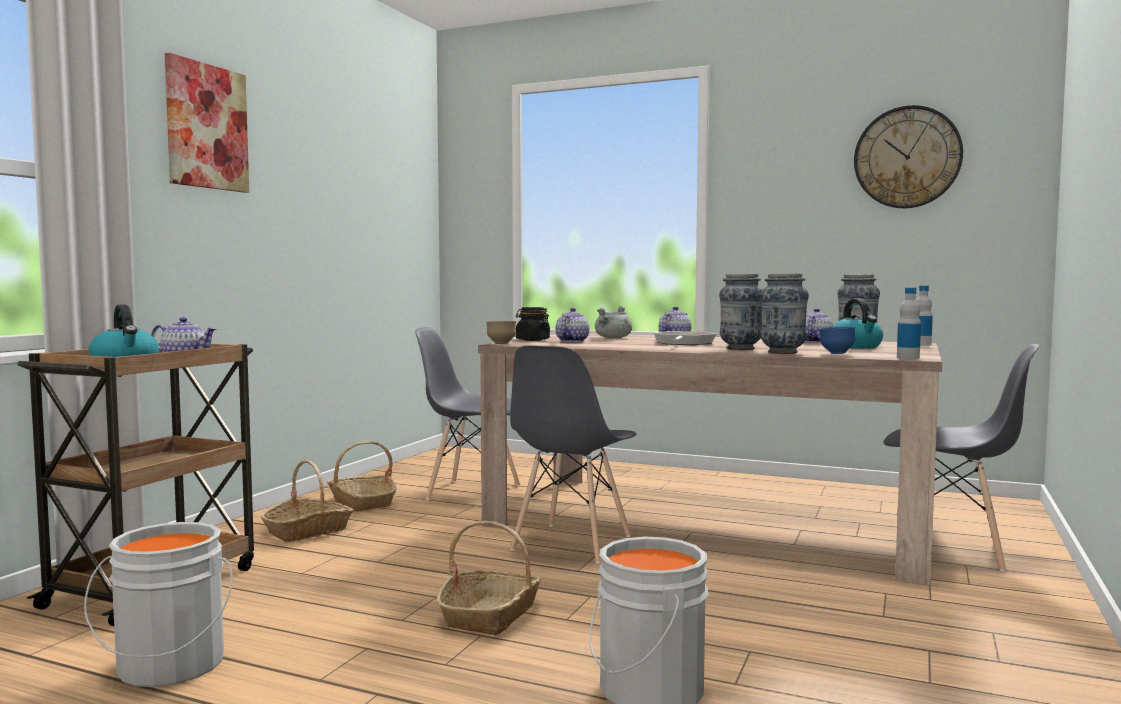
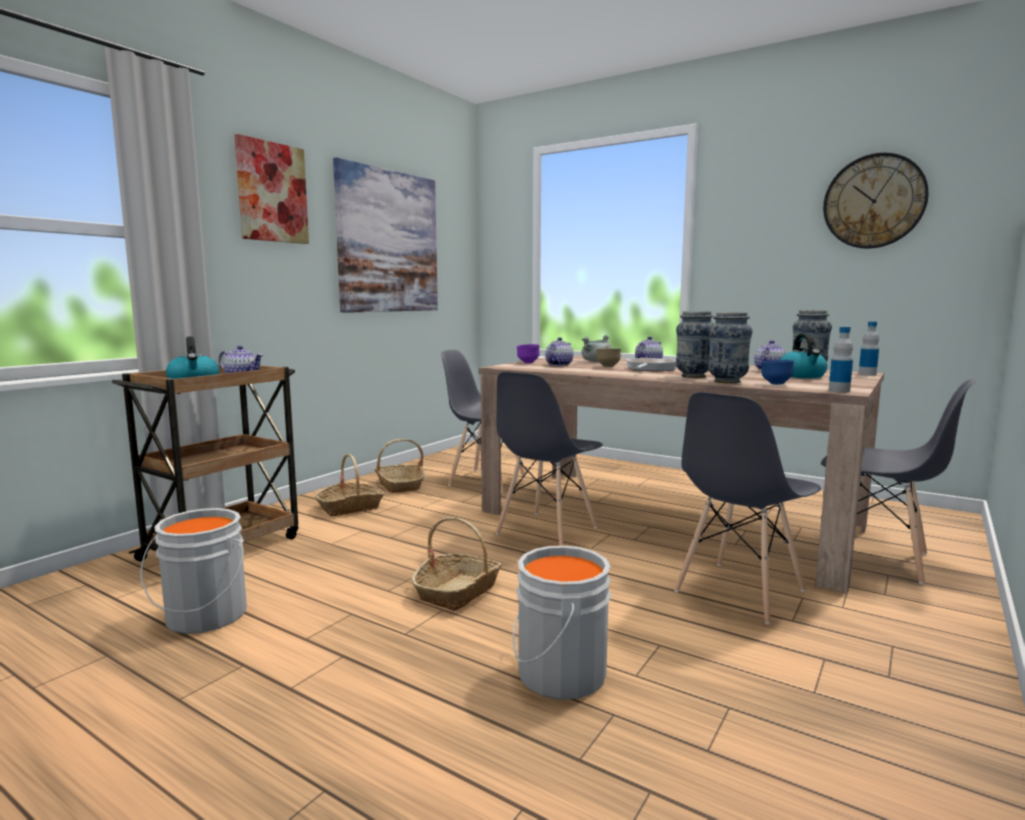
camera: 10 degrees right, 5 degrees up
brown bowl [486,321,516,344] -> brown bowl moved to [596,349,621,367]
black jar [516,307,550,341] -> purple bowl [517,344,540,364]
none -> picture [333,157,438,313]
none -> grey chair [674,392,821,624]

